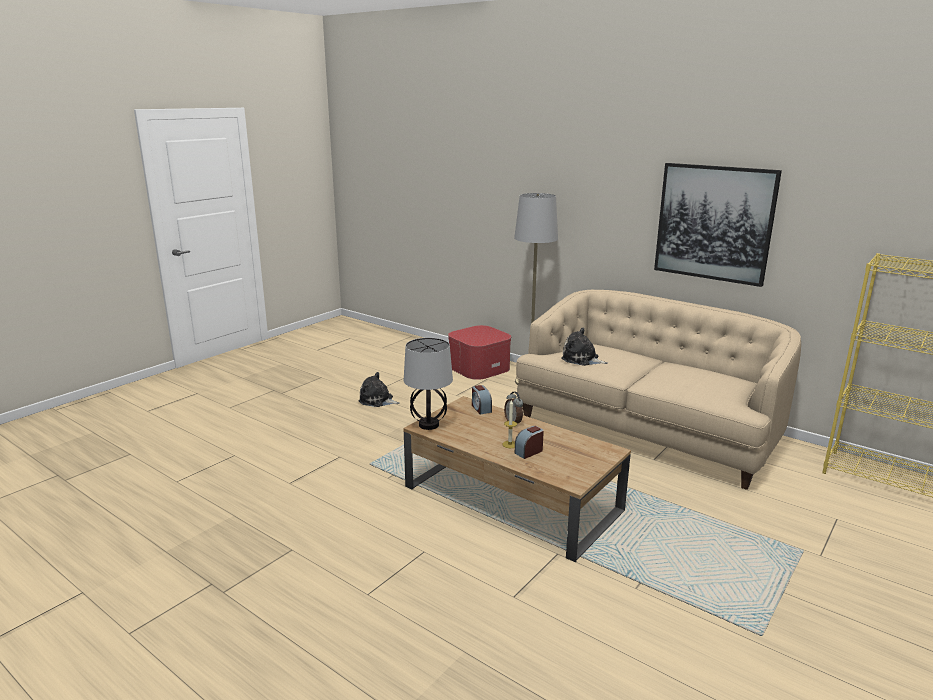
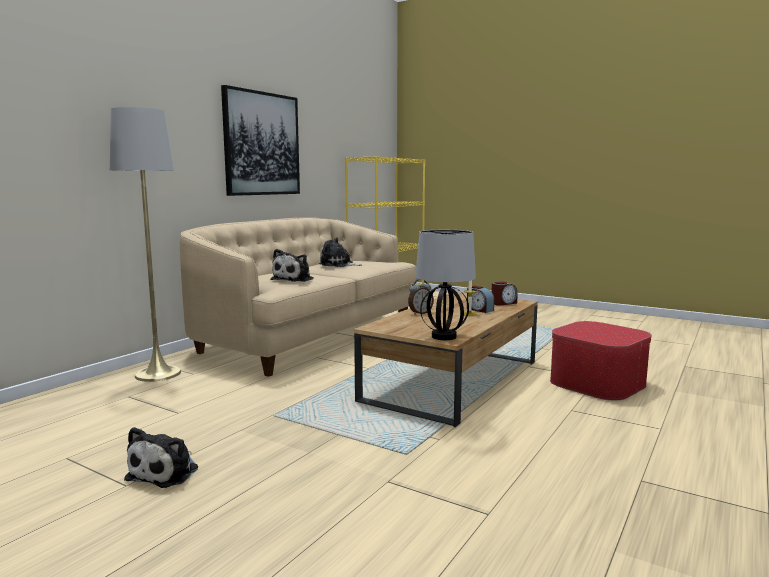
camera: 95 degrees left, 10 degrees down
ottoman [448,325,511,380] -> ottoman moved to [550,321,652,400]
alarm clock [472,385,492,414] -> alarm clock moved to [492,281,518,306]
none -> plush toy [319,237,362,267]

